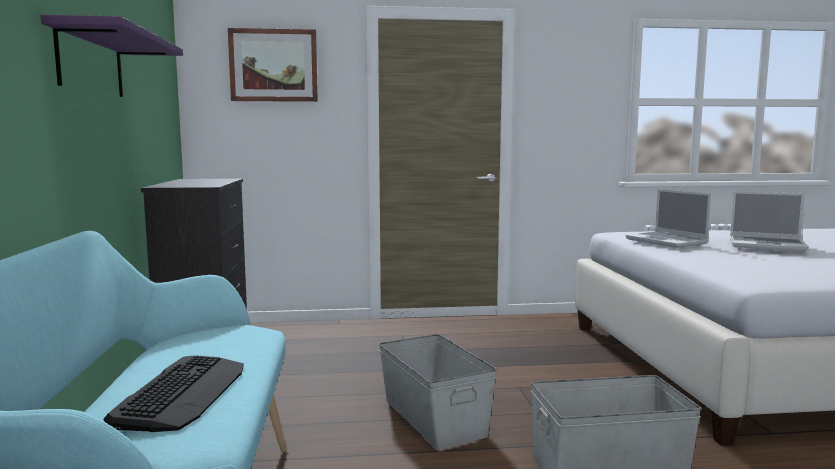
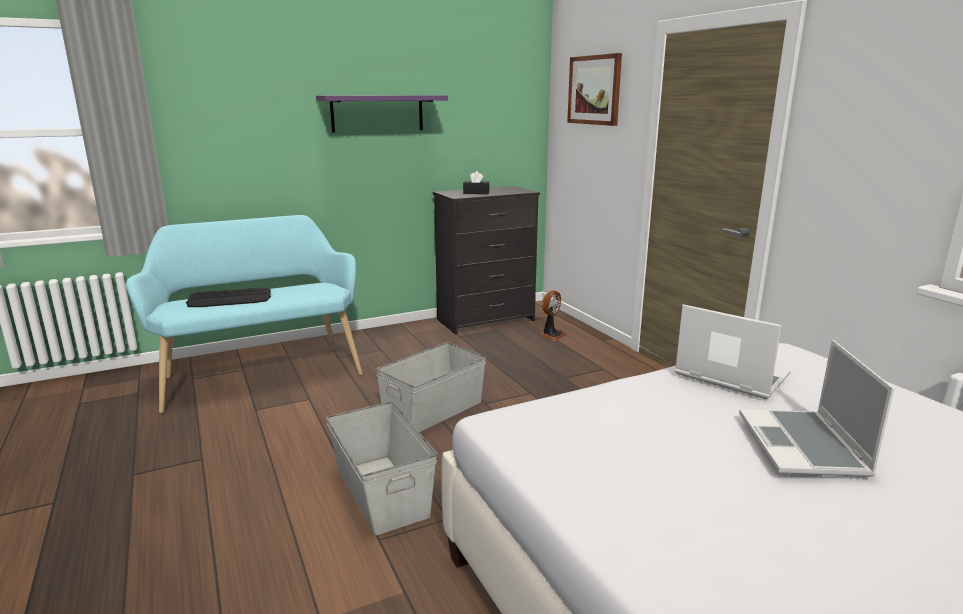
camera: 70 degrees right, 10 degrees up
laptop [626,189,711,248] -> laptop turned 90 degrees clockwise [675,304,790,399]
none -> black tissue box [463,171,490,194]
none -> fan [540,290,567,341]

